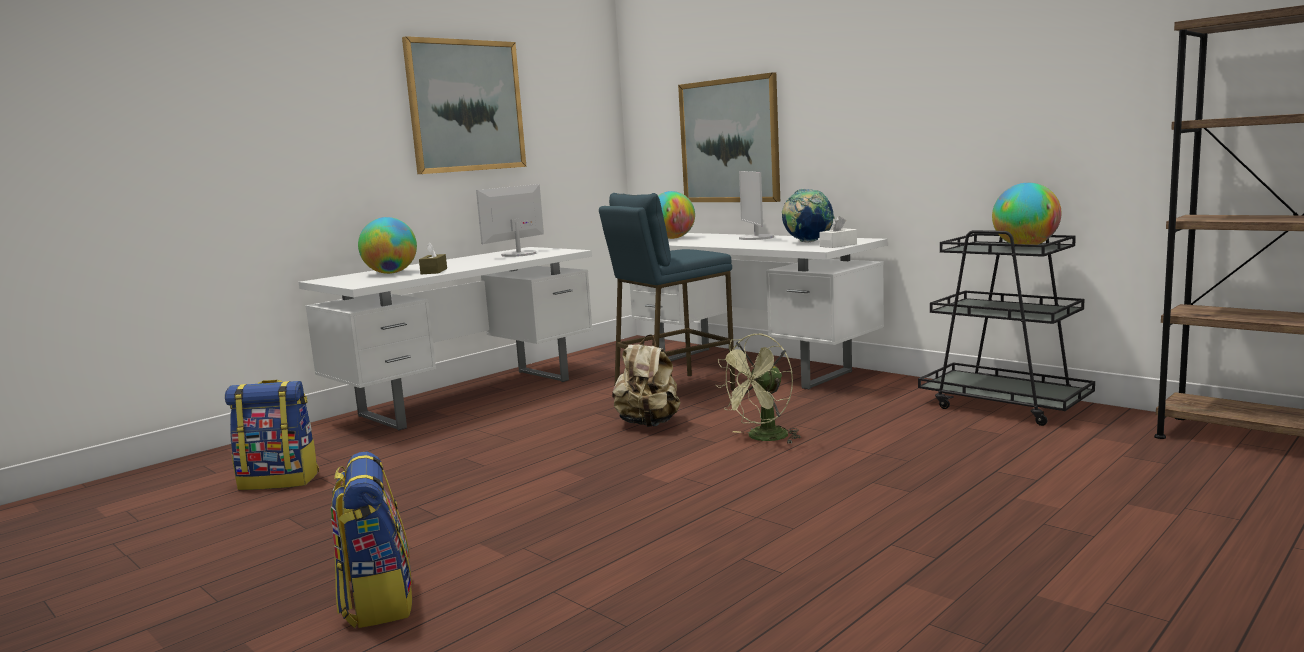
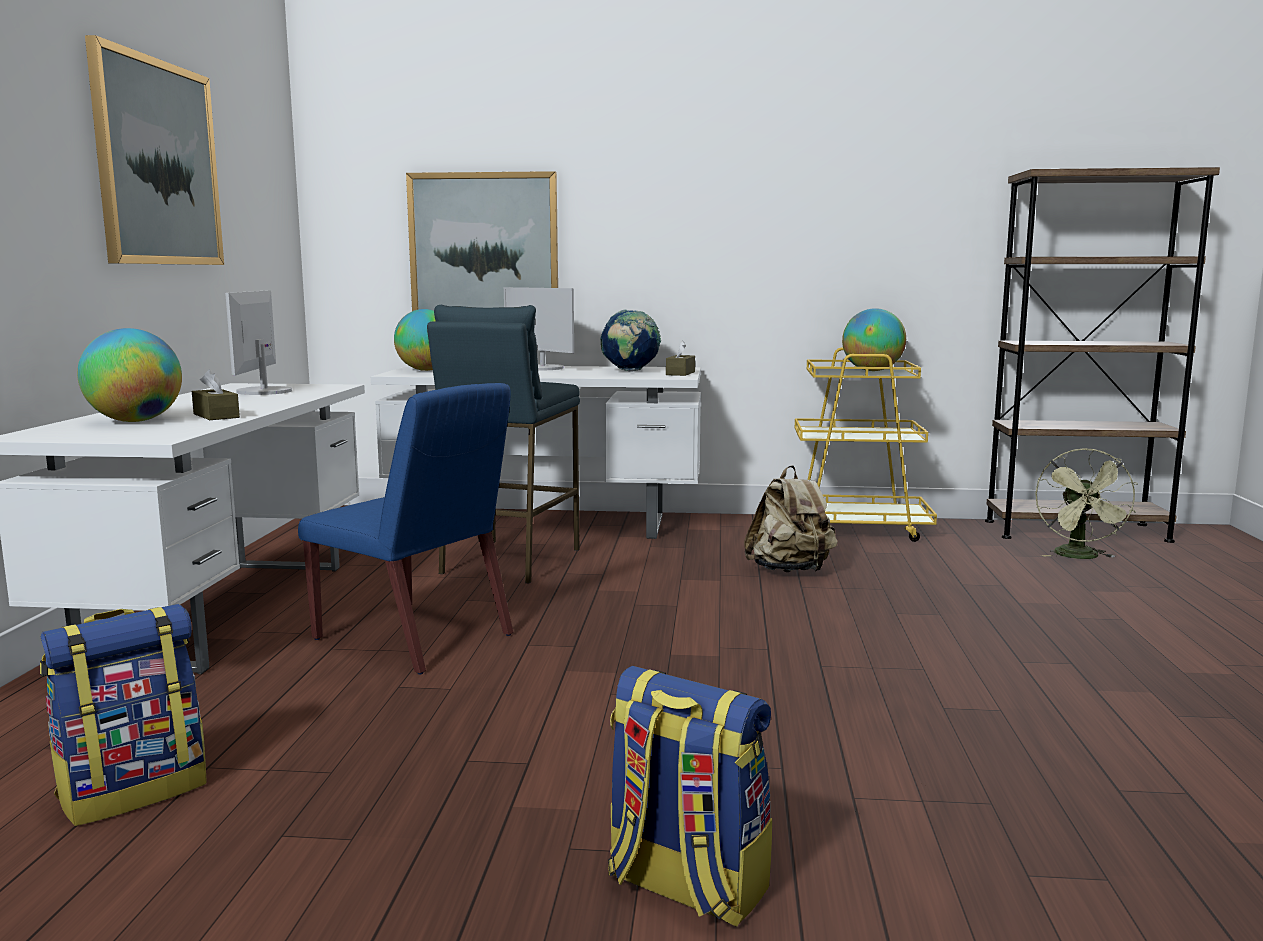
camera: 40 degrees left, 0 degrees up
beige backpack [612,334,680,427] -> beige backpack moved to [744,465,838,572]
green fan [716,333,801,444] -> green fan moved to [1035,448,1138,559]
white tissue box [819,216,857,248] -> brown tissue box [666,340,695,376]
black cart [918,230,1095,426] -> yellow cart [795,347,937,542]
none -> blue chair [298,383,513,674]

